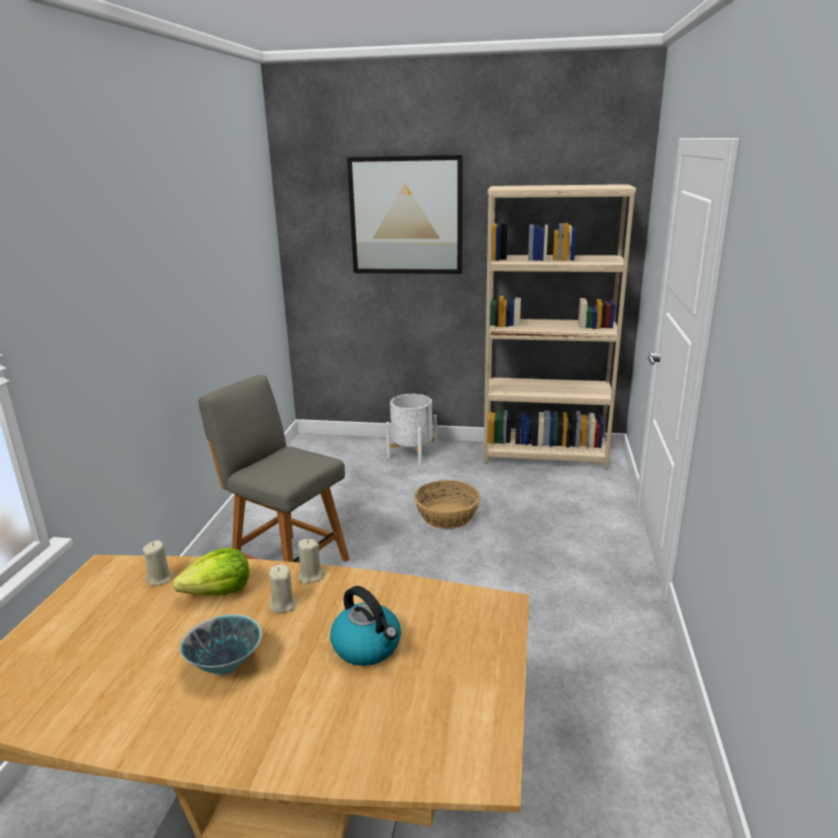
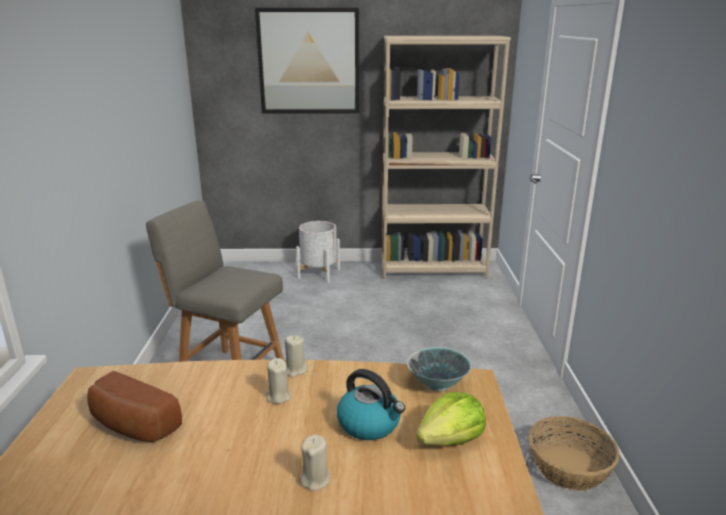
camera: 10 degrees left, 0 degrees up
beige candle [143,540,174,586] -> beige candle moved to [299,434,330,491]
lettuce [173,548,249,596] -> lettuce moved to [416,392,486,447]
bowl [180,614,262,676] -> bowl moved to [407,347,471,392]
basket [414,480,480,529] -> basket moved to [529,416,620,491]
none -> bread [87,371,182,442]

